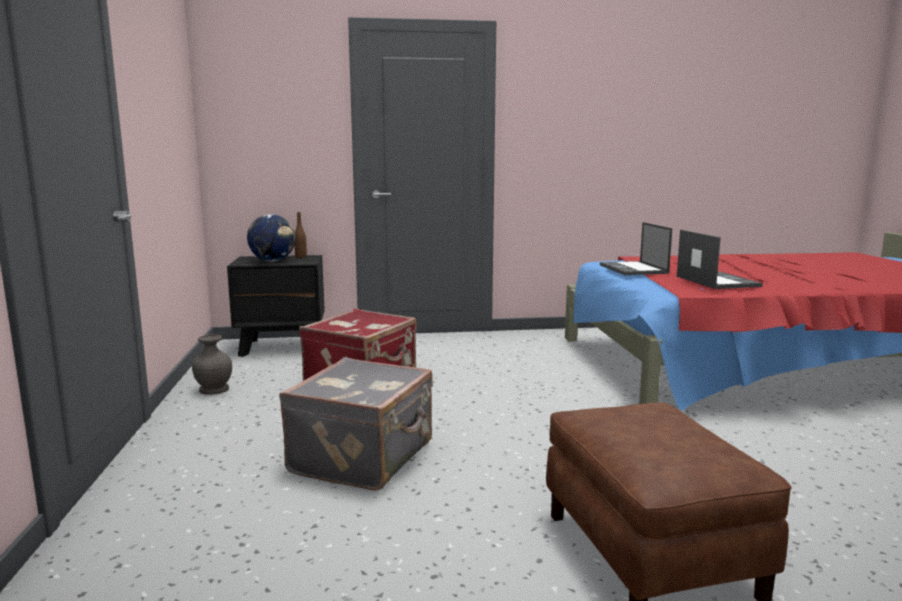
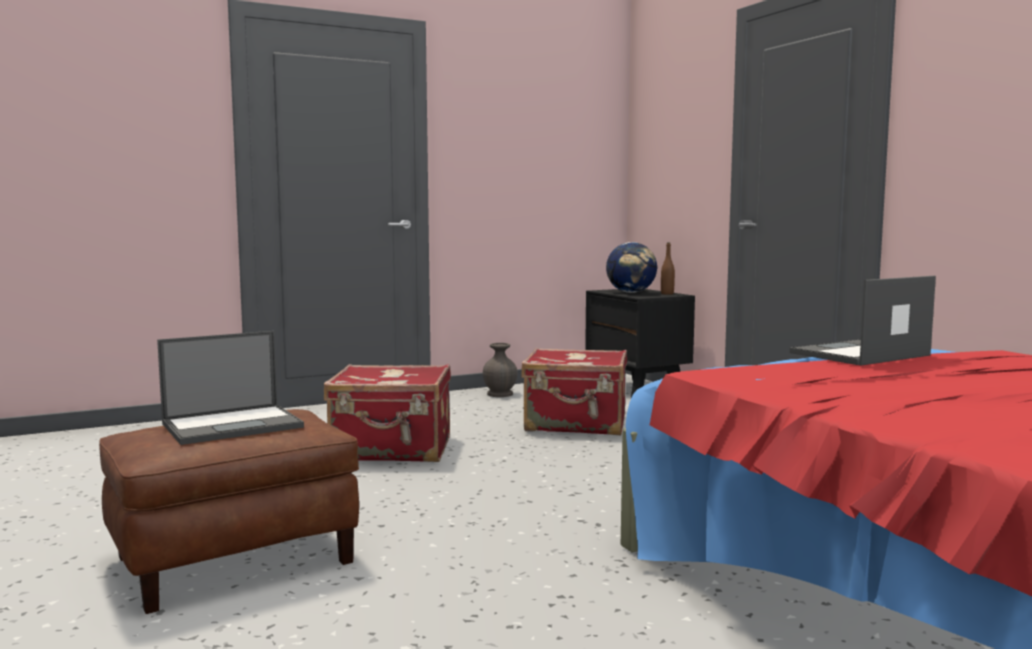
camera: 70 degrees right, 5 degrees down
grey suitcase [279,358,433,491] -> red suitcase [324,364,451,462]
laptop [677,230,763,289] -> laptop moved to [157,331,304,445]

